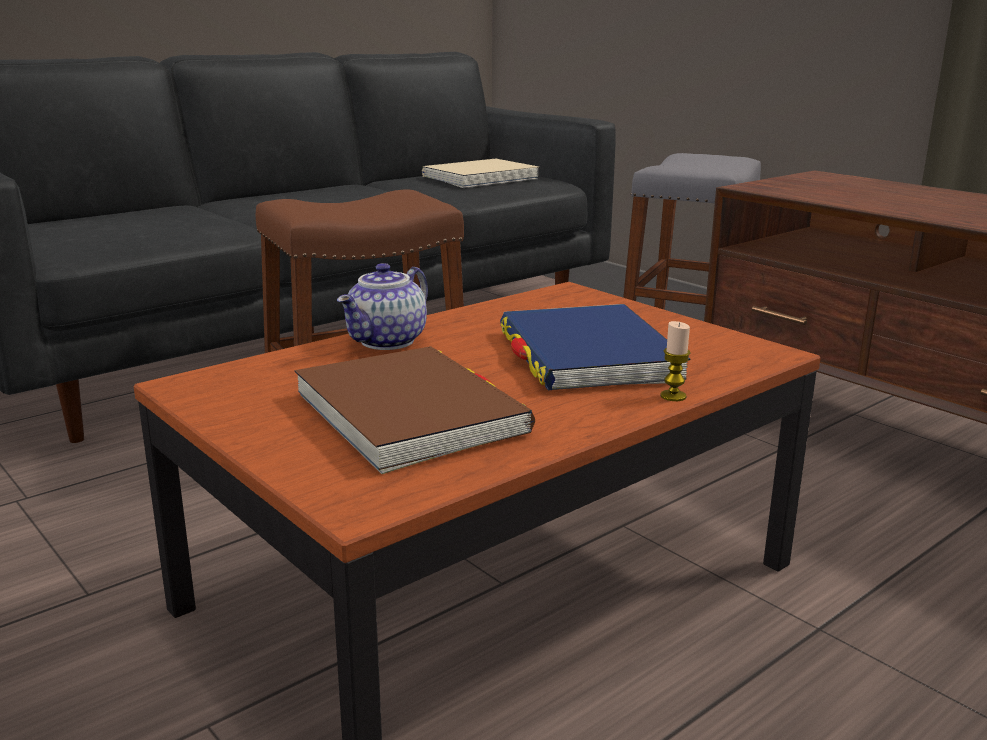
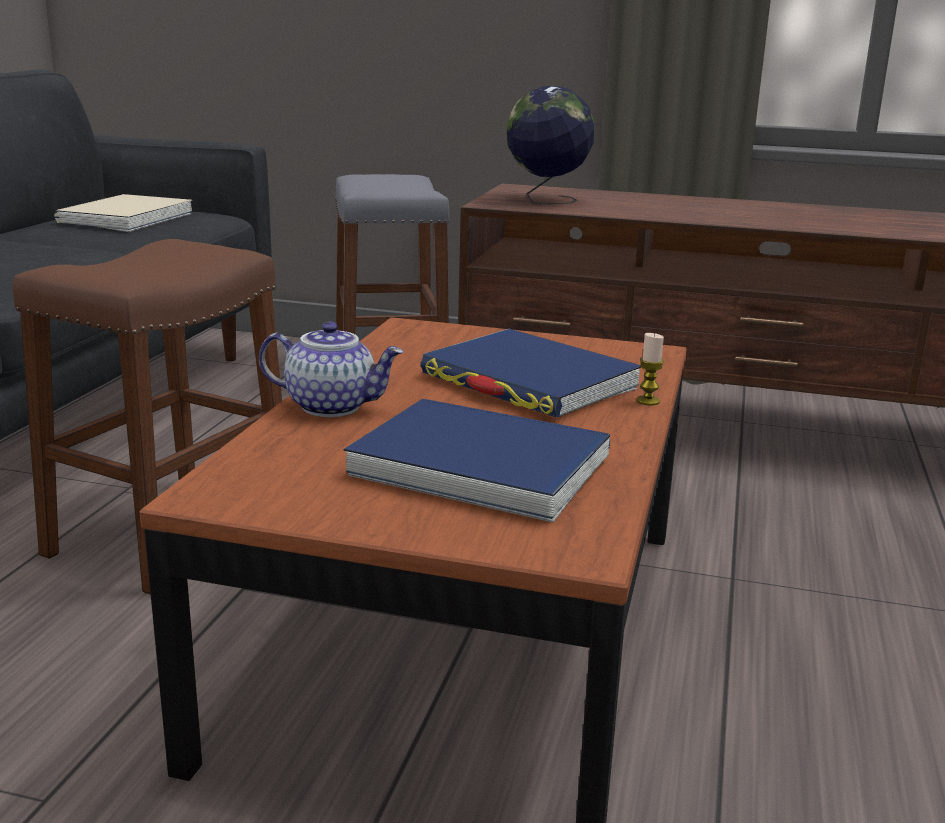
camera: 35 degrees left, 0 degrees up
brown book [294,346,535,474] -> blue book [344,399,610,522]
teapot [337,263,428,350] -> teapot turned 75 degrees counterclockwise [259,321,404,417]
none -> globe [507,86,594,204]

